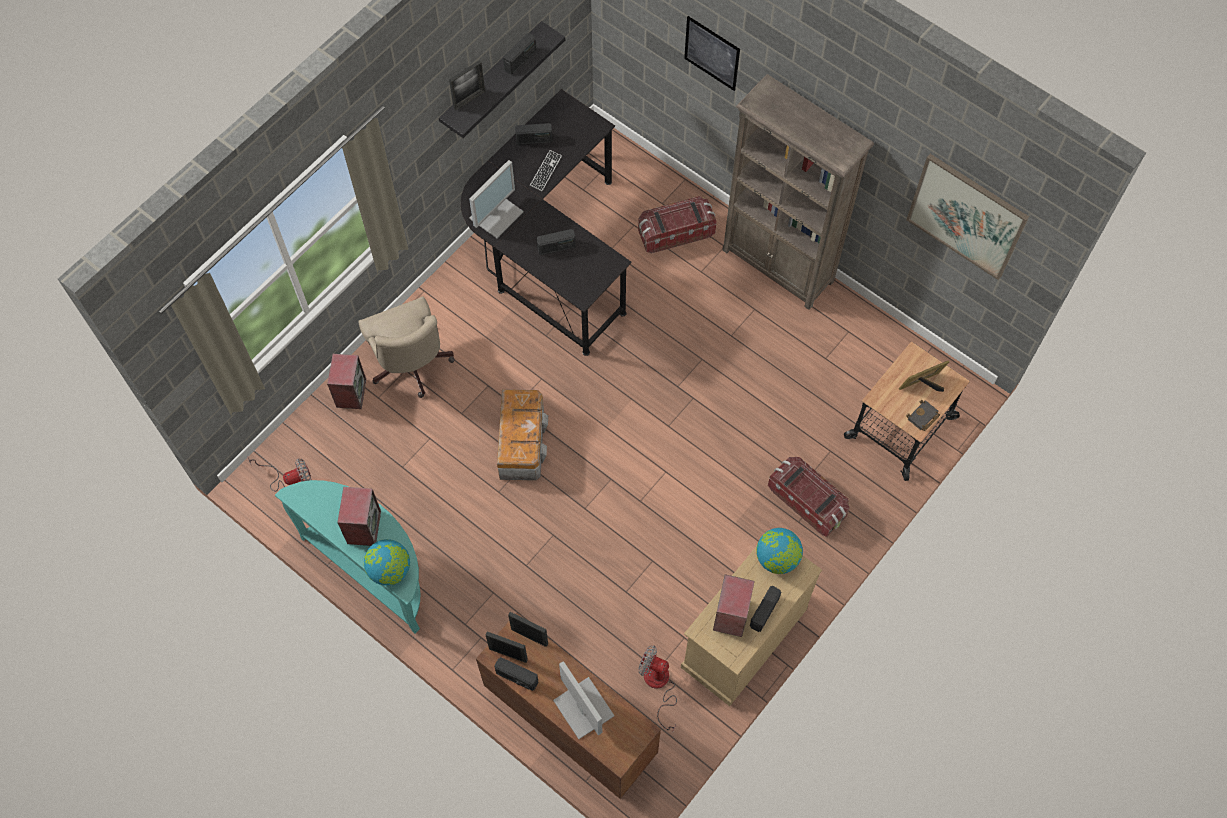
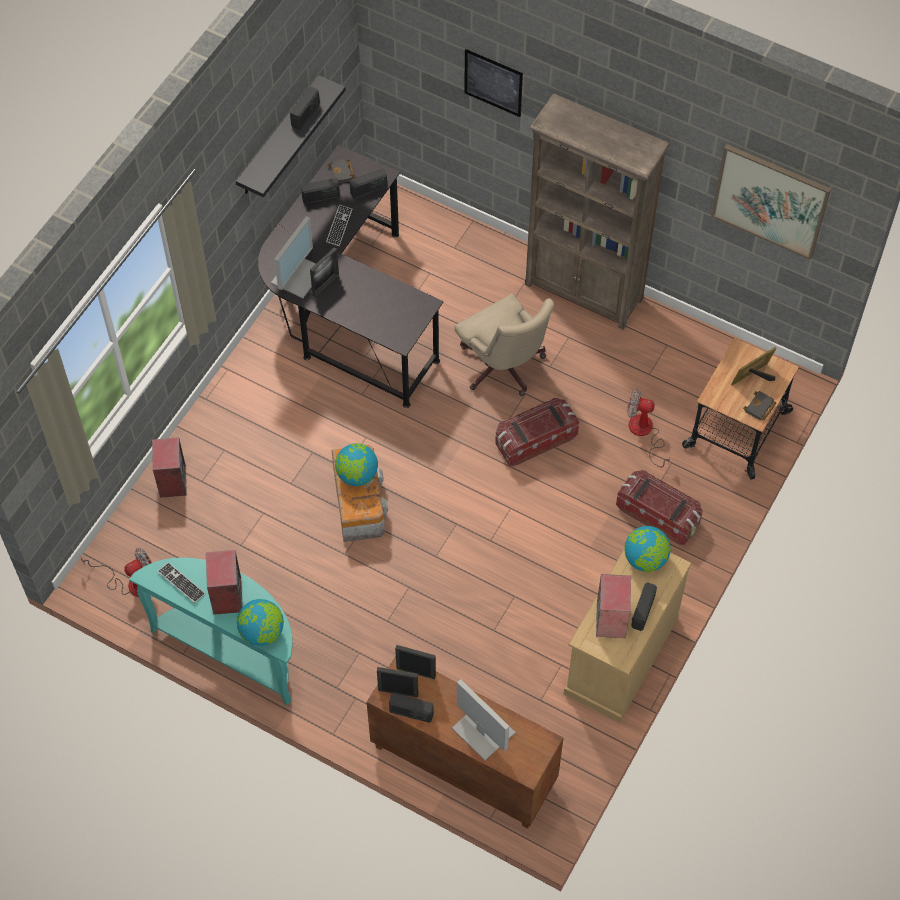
camera: 10 degrees left, 5 degrees down
beige office chair [358,297,455,398] -> beige office chair moved to [455,293,554,396]
picture frame [449,60,485,110] -> picture frame moved to [310,247,339,297]
radio [537,229,576,255] -> radio moved to [350,169,387,199]
storage box [638,196,717,254] -> storage box moved to [495,398,579,467]
fan [639,645,677,731] -> fan moved to [627,388,671,467]
none -> keyboard [157,562,206,603]
none -> black book [328,159,355,183]
none -> globe [335,443,378,486]

